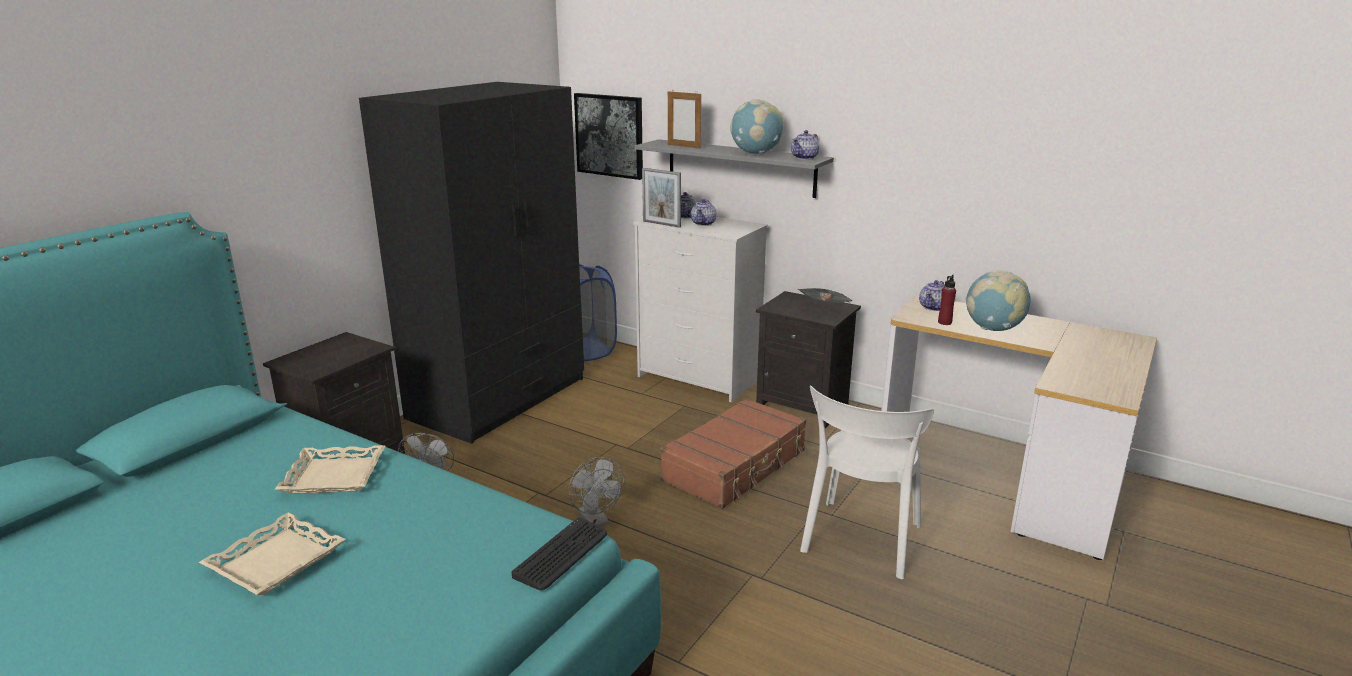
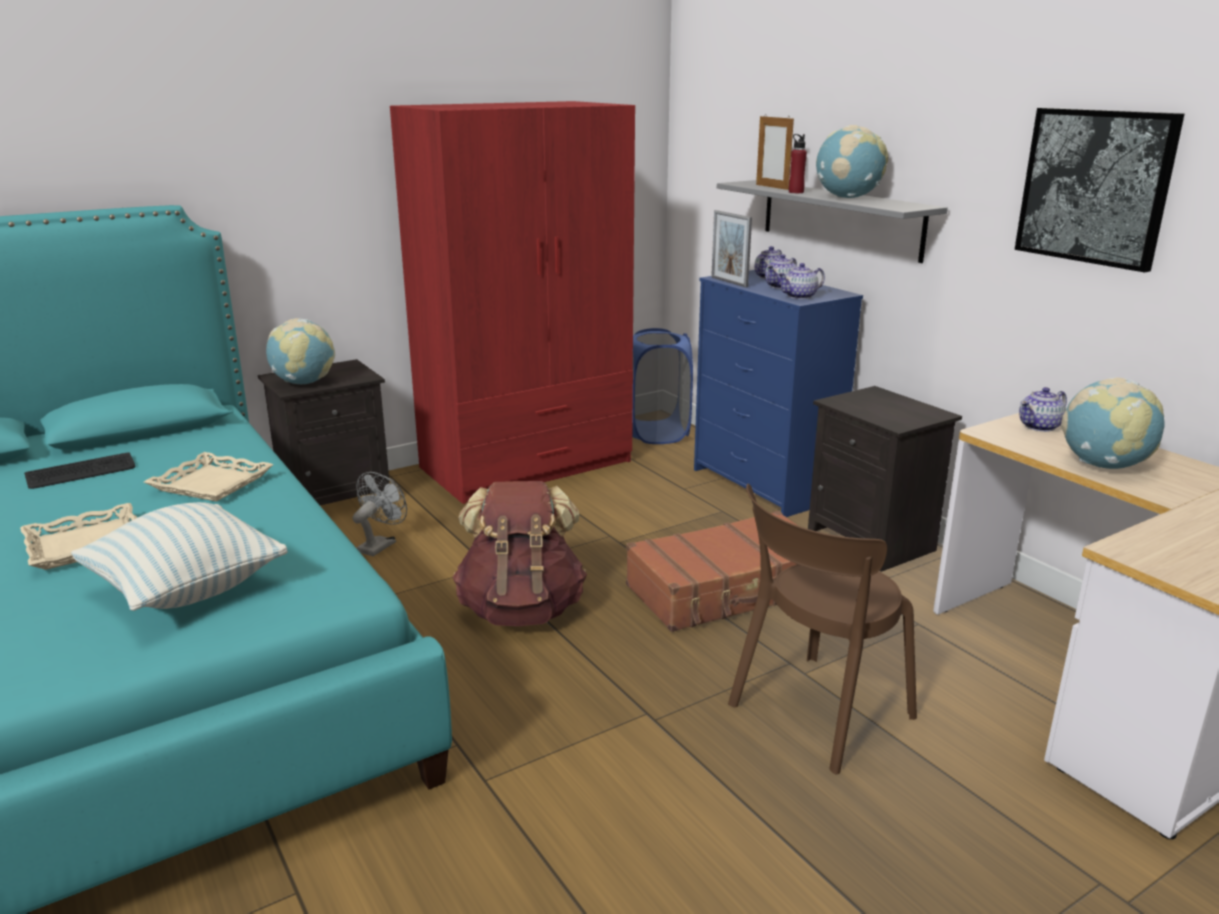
camera: 25 degrees right, 0 degrees up
black wardrobe [359,82,584,444] -> red wardrobe [390,101,635,504]
keyboard [512,517,607,590] -> keyboard moved to [24,452,136,489]
grey fan [569,457,624,526] -> brown backpack [452,481,587,626]
picture [574,93,643,180] -> picture moved to [1015,108,1184,272]
white dresser [633,217,768,402] -> blue dresser [694,270,863,517]
teapot [791,130,819,160] -> teapot moved to [778,263,825,299]
newspaper [797,288,852,303] -> none
white chair [800,385,934,579] -> brown chair [728,484,917,775]
red bottle [938,275,956,325] -> red bottle moved to [789,134,807,193]
none -> pillow [71,502,288,611]
none -> globe [266,318,335,384]

